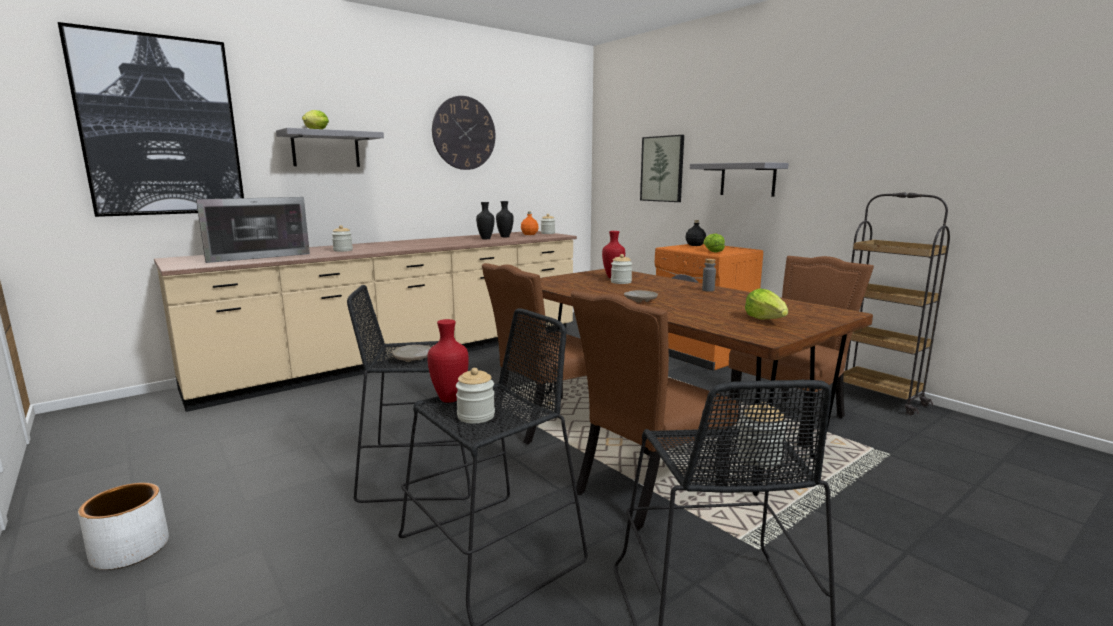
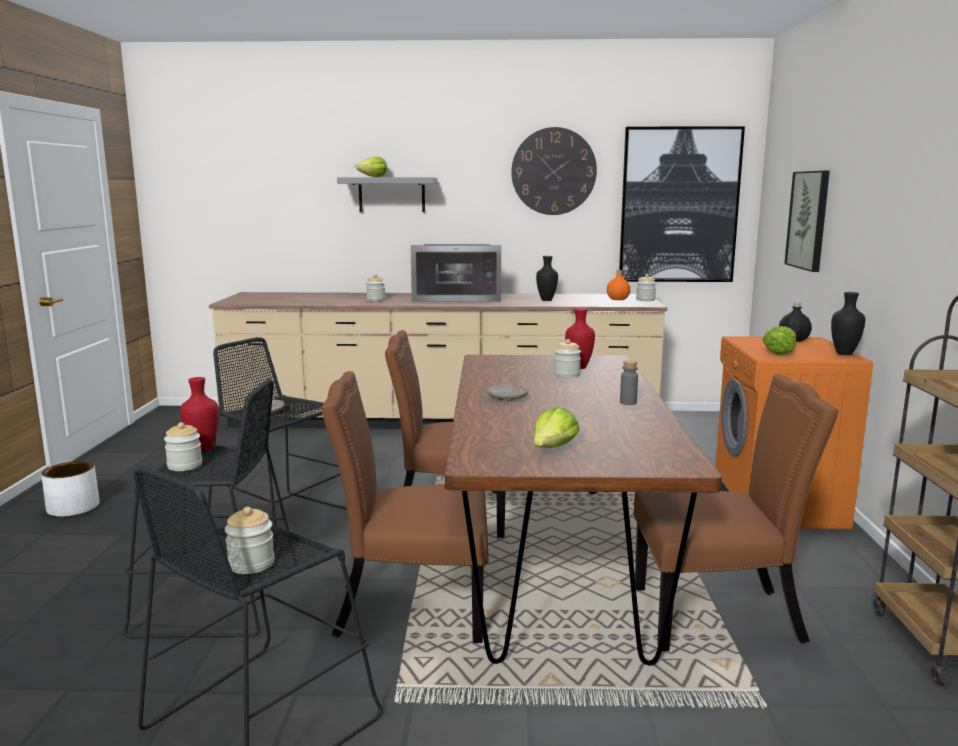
camera: 40 degrees right, 0 degrees up
picture [58,22,244,217] -> picture moved to [619,126,745,282]
microwave [196,197,310,263] -> microwave moved to [410,244,501,302]
black vase [496,201,514,237] -> black vase moved to [831,292,865,355]
grey shelf [690,162,789,197] -> none

